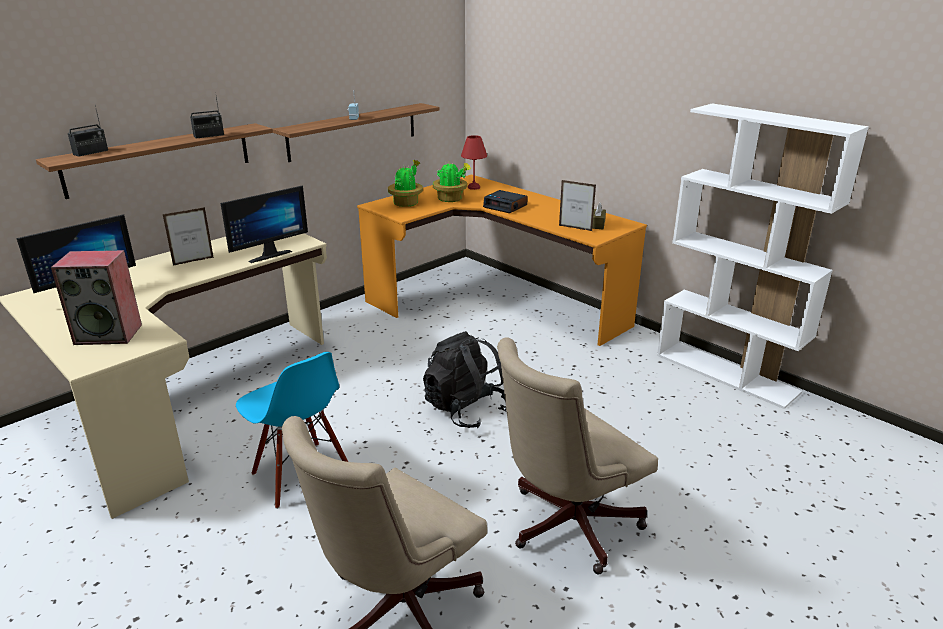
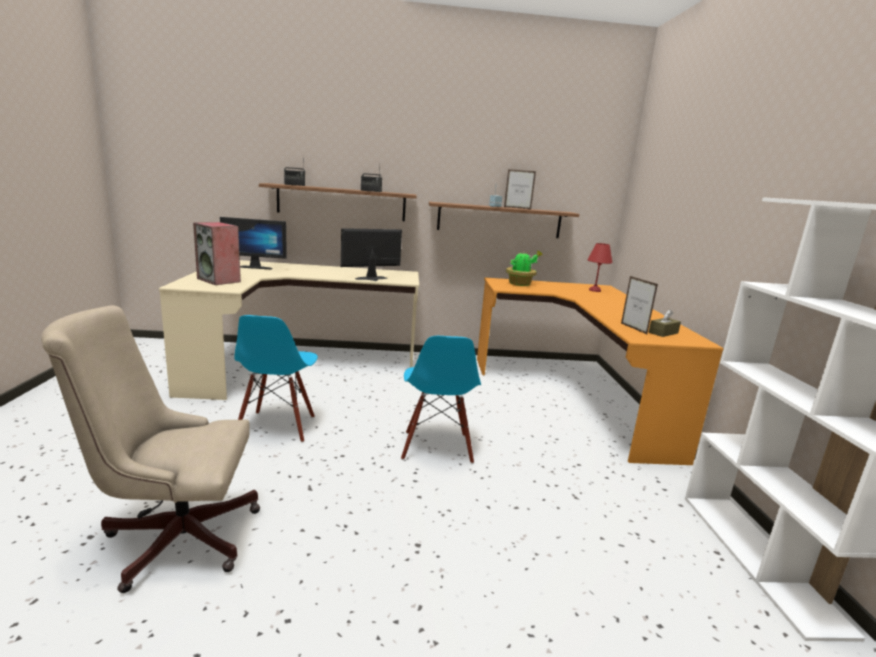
camera: 40 degrees right, 10 degrees down
picture frame [163,207,214,266] -> picture frame moved to [504,169,536,209]
monitor [220,185,308,263] -> monitor turned 150 degrees clockwise [341,228,402,281]
black backpack [423,331,507,428] -> blue chair [401,336,481,464]
potted plant [433,162,471,202] -> none
alarm clock [483,190,528,213] -> none
beige office chair [497,337,658,574] -> none

